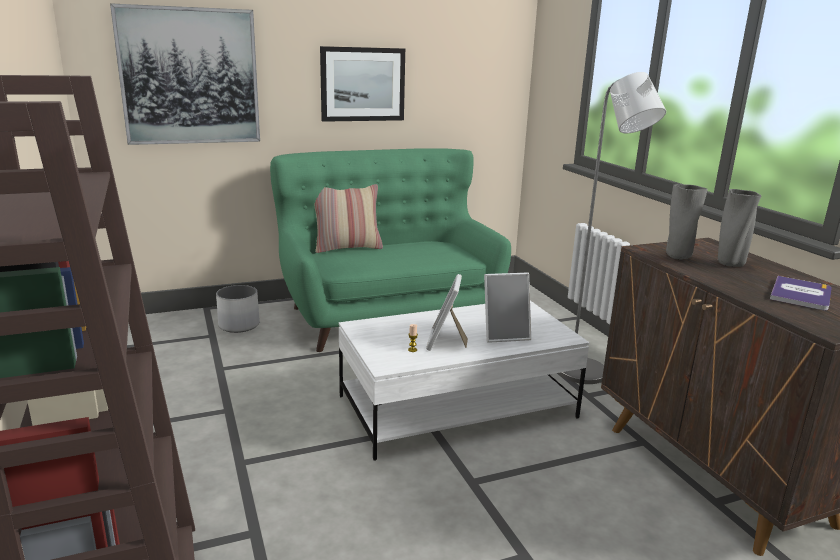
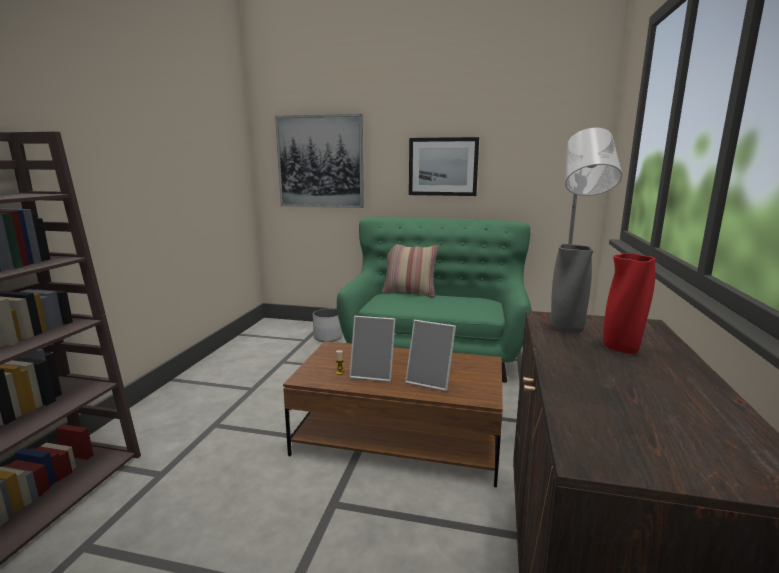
camera: 35 degrees right, 5 degrees down
white coffee table [339,301,590,461] -> brown coffee table [283,341,503,487]
picture frame [426,274,468,351] -> picture frame turned 120 degrees counterclockwise [349,316,396,382]
grey vase [718,189,761,267] -> red vase [603,253,656,354]
book [770,276,832,310] -> none

